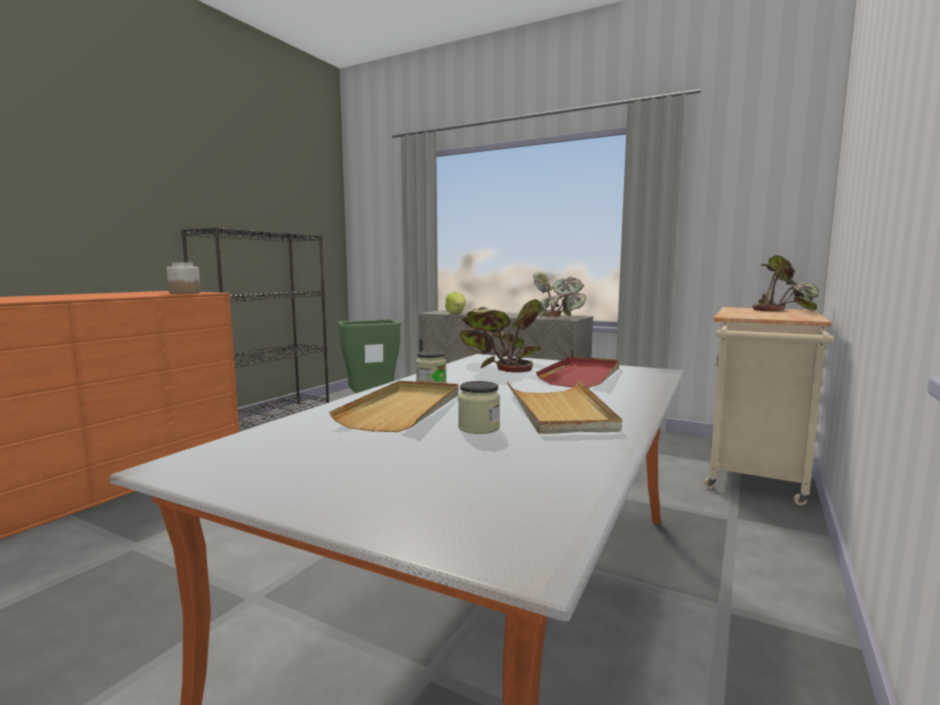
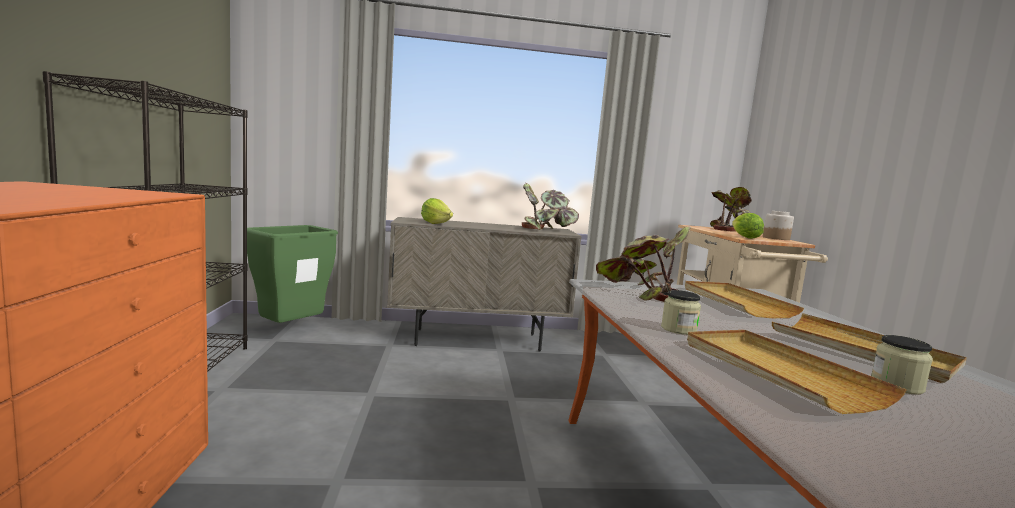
camera: 35 degrees left, 0 degrees up
jar [167,263,200,294] -> jar moved to [763,211,794,240]
red tray [536,356,620,388] -> beige tray [685,281,804,318]
none -> lettuce [732,213,764,239]

